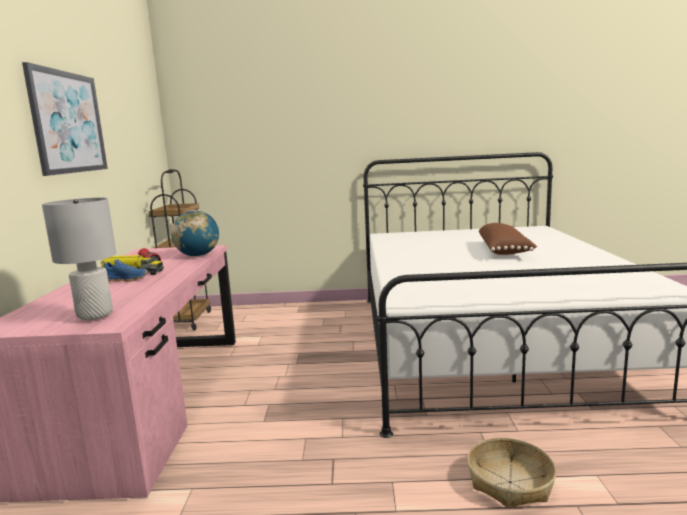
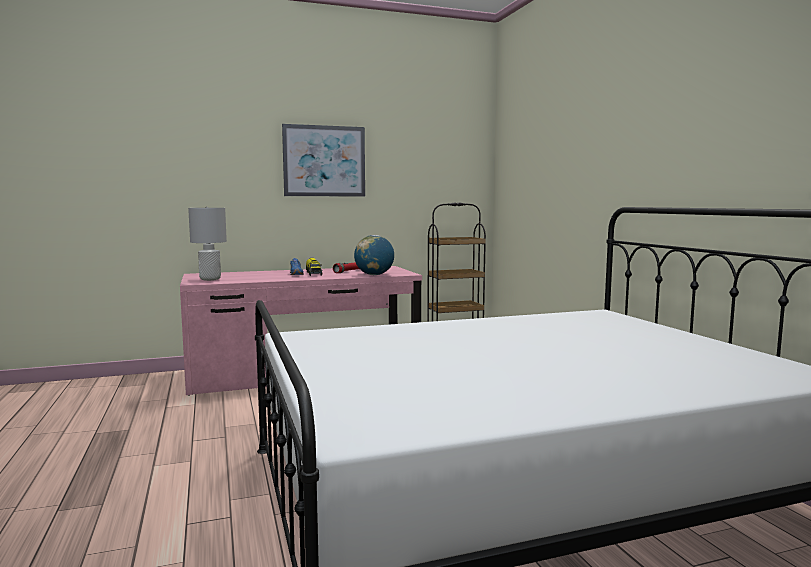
camera: 70 degrees right, 5 degrees down
basket [467,438,557,509] -> none
brown pillow [479,223,537,255] -> none

